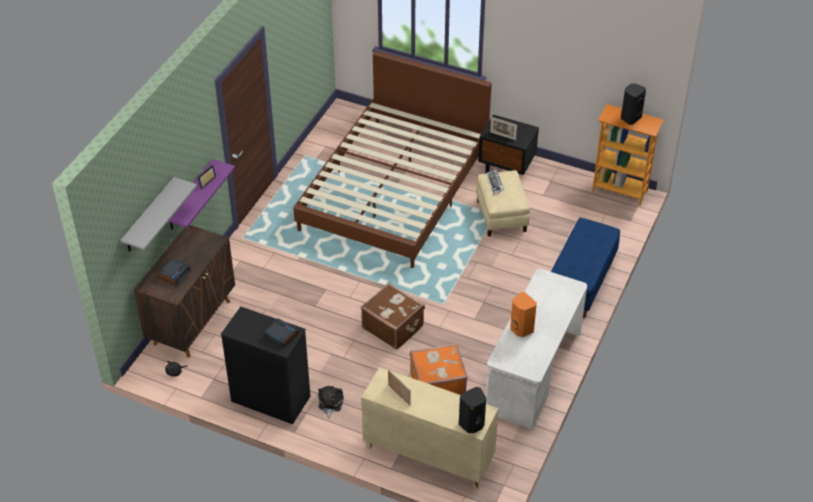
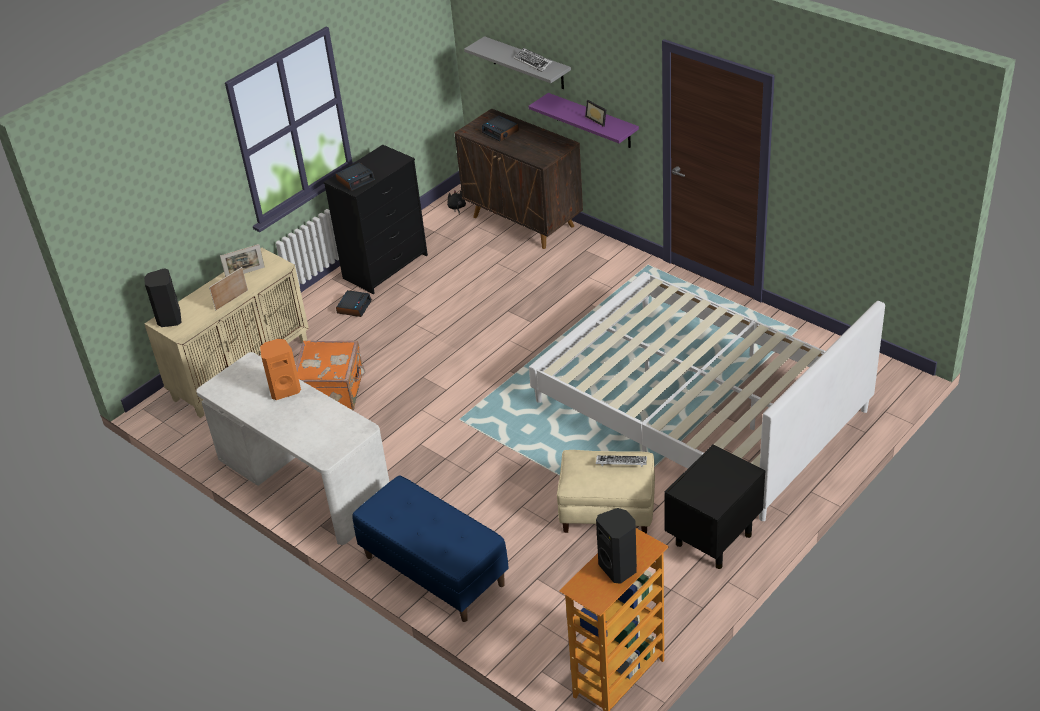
camera: 110 degrees right, 5 degrees down
brown bed [293,51,492,268] -> white bed [529,272,885,521]
plush toy [318,386,344,419] -> alarm clock [336,290,372,317]
brown suitcase [361,283,425,350] -> none
picture frame [490,117,517,140] -> picture frame moved to [209,267,248,310]
none -> keyboard [514,48,552,72]

